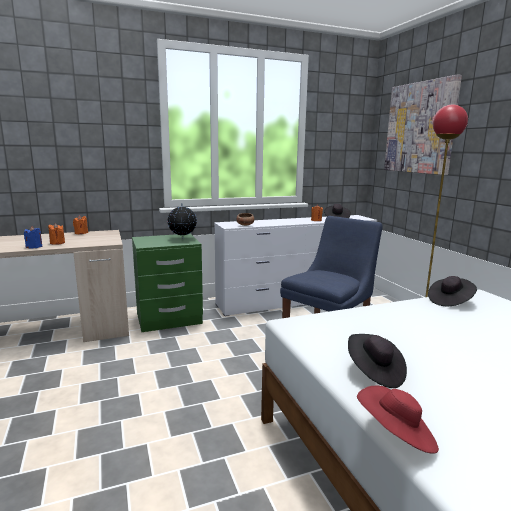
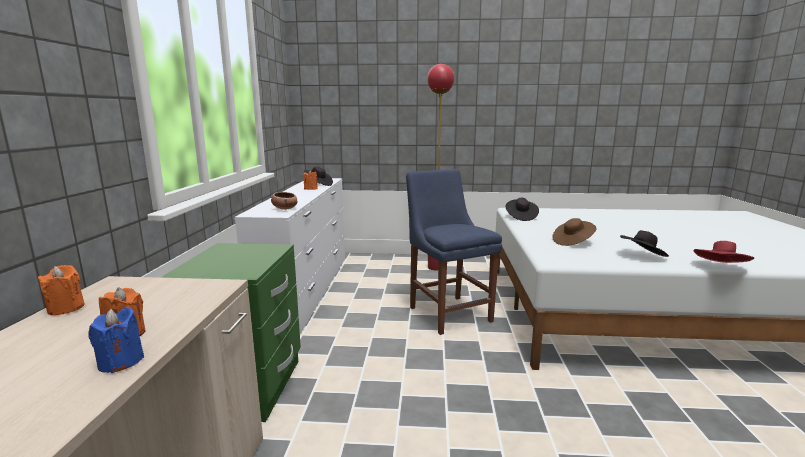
camera: 65 degrees left, 0 degrees up
globe [168,203,197,239] -> none
picture [384,74,462,175] -> none
none -> brown hat [552,218,597,246]

